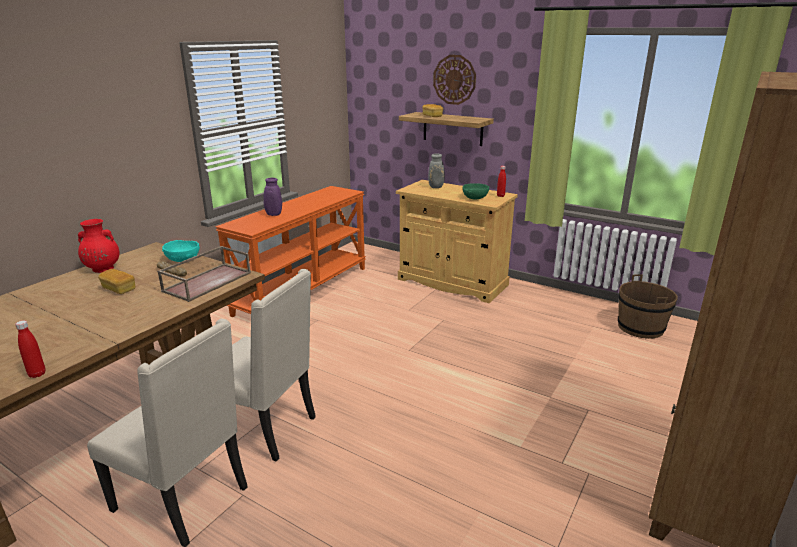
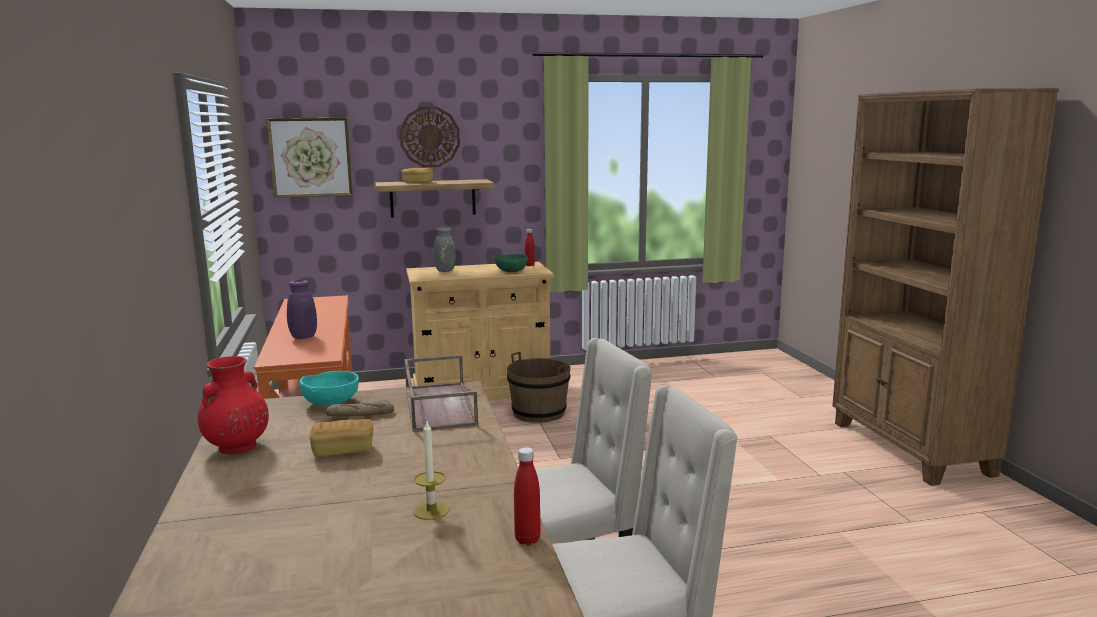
camera: 45 degrees left, 10 degrees down
brown bucket [618,274,678,339] -> brown bucket moved to [507,352,571,423]
none -> picture [266,118,353,198]
none -> candle [413,422,450,520]

